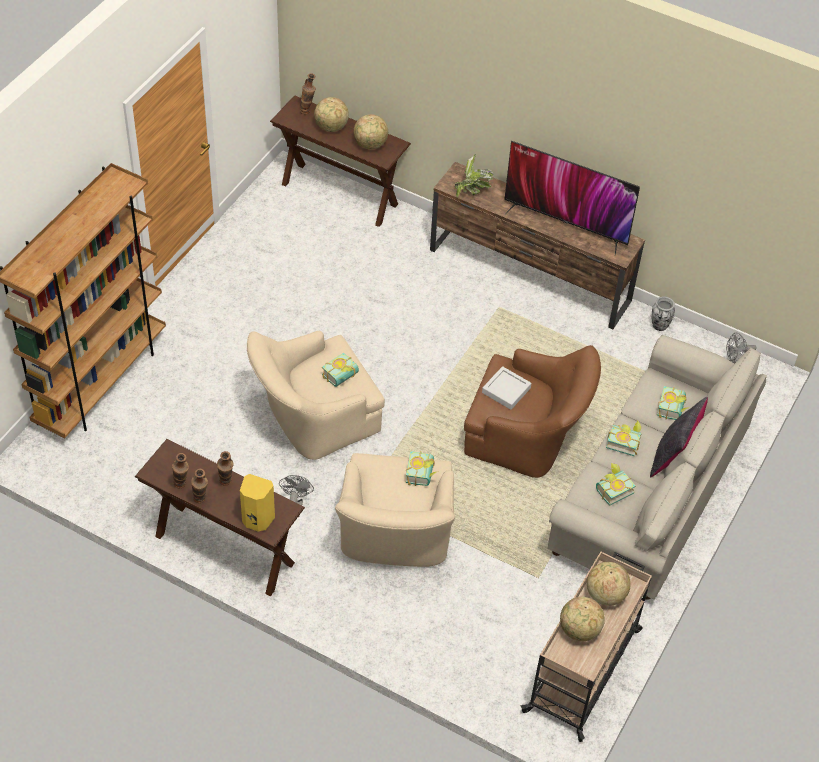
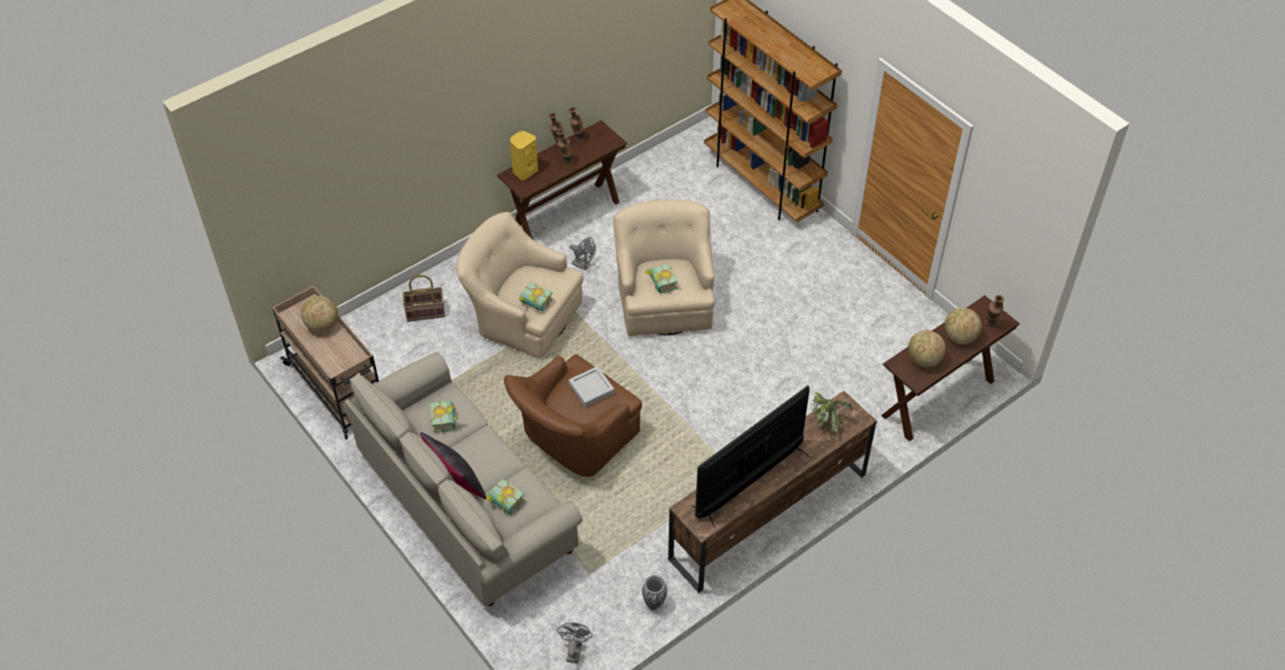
camera: 115 degrees right, 0 degrees up
globe [587,562,631,606] -> none
book [606,421,642,456] -> none
none -> basket [403,275,445,322]

